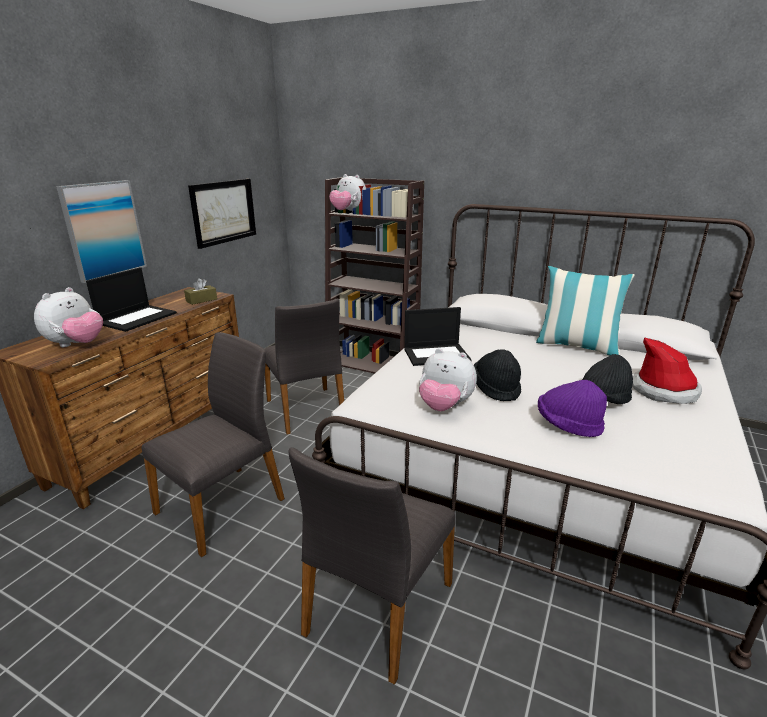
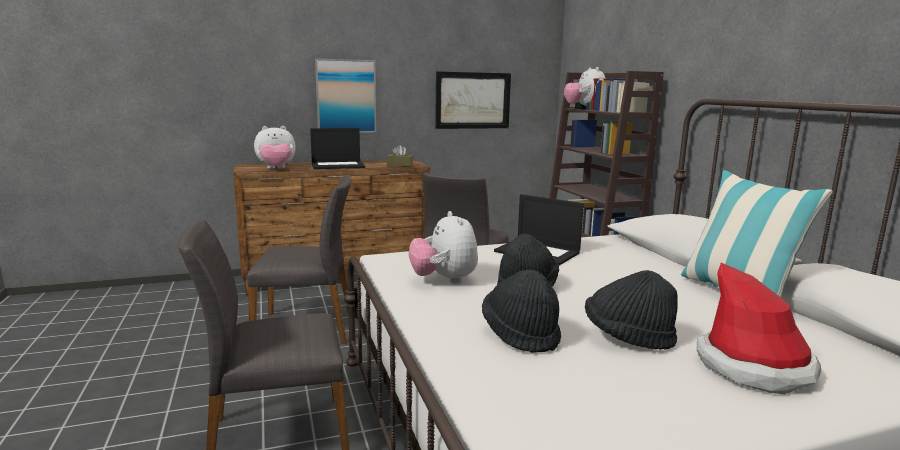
camera: 45 degrees right, 10 degrees down
purple hat [538,380,607,437] -> black hat [482,270,561,353]

